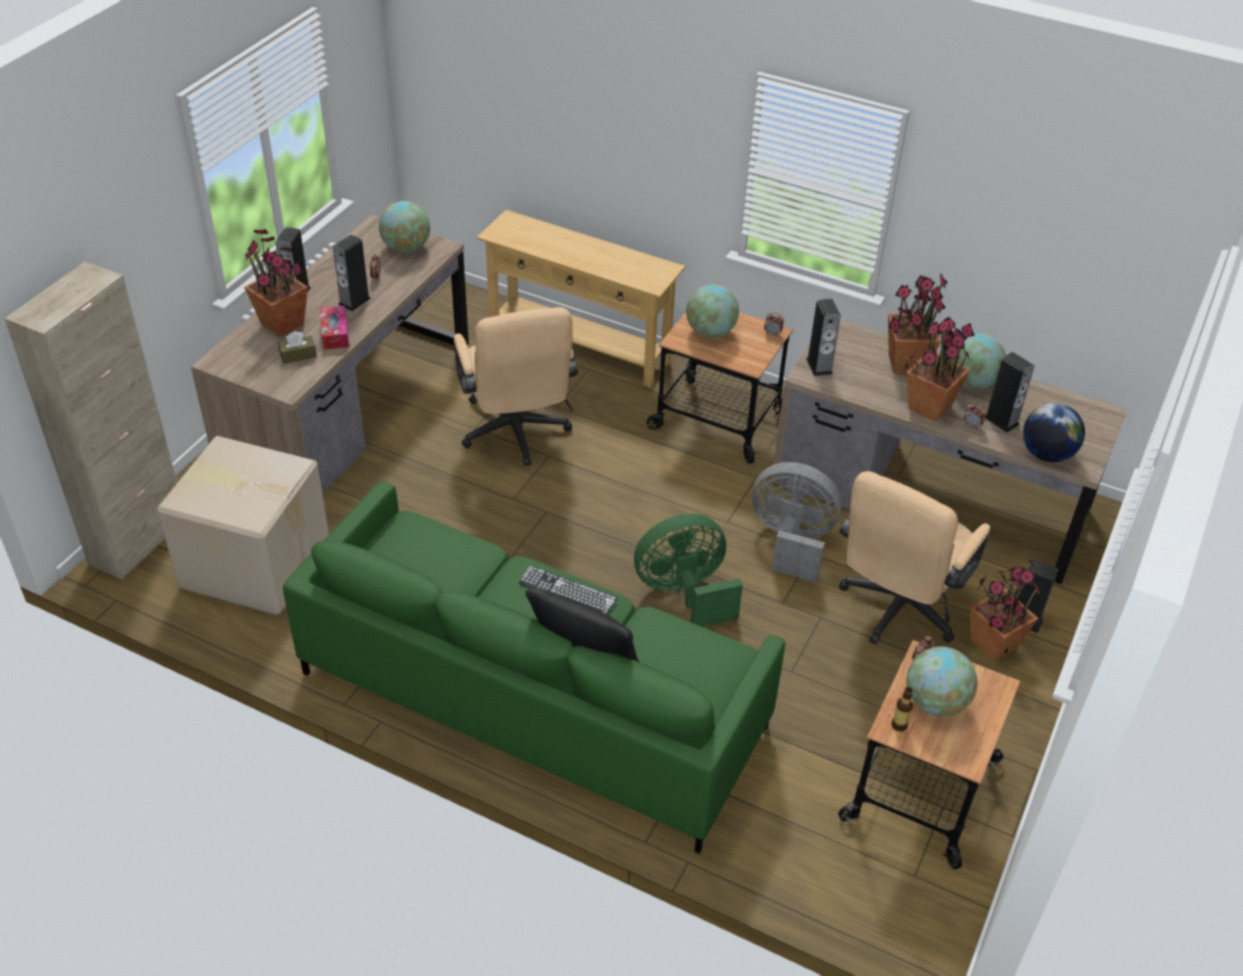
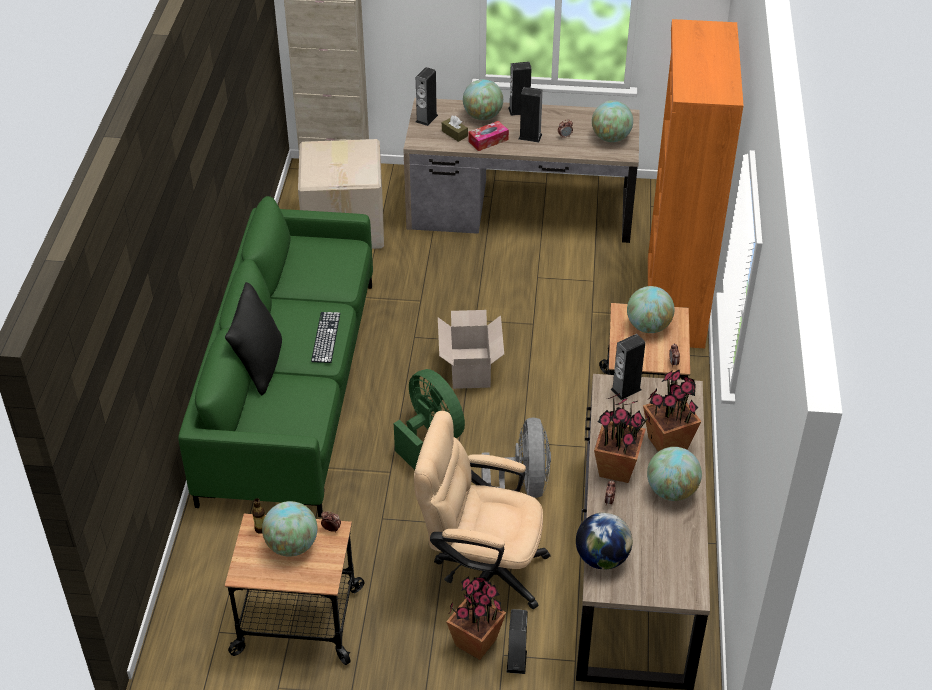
camera: 70 degrees right, 0 degrees up
potted plant [244,229,308,337] -> globe [463,79,503,120]
beige office chair [454,307,578,466] -> none
beige console table [477,210,685,387] -> orange bookcase [648,19,744,349]
speaker [986,352,1034,432] -> speaker moved to [416,67,438,126]
none -> cardboard box [438,310,504,389]

